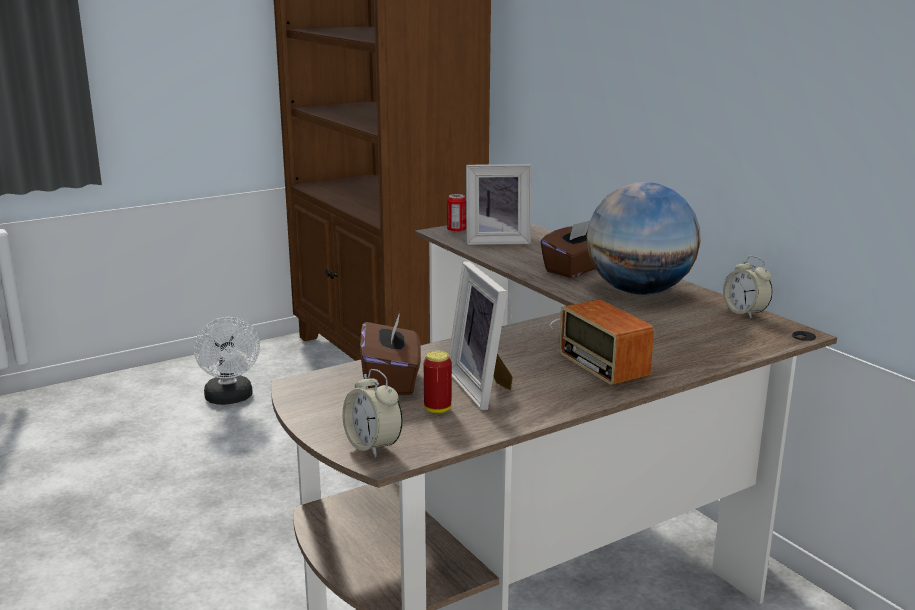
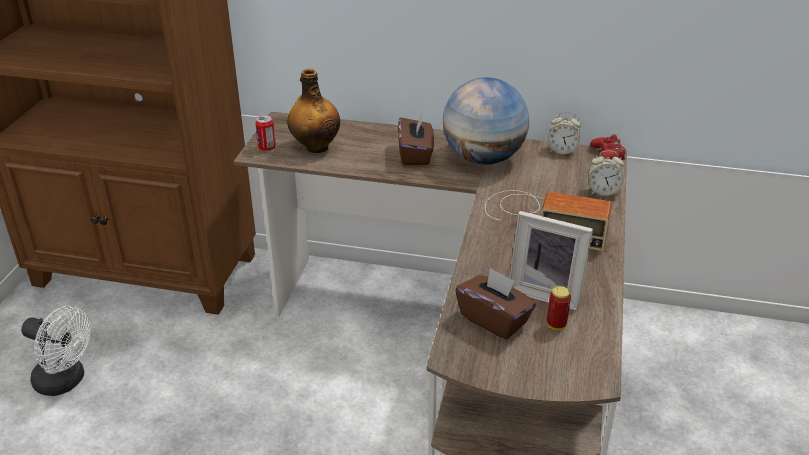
camera: 45 degrees left, 15 degrees up
alarm clock [342,369,403,457] -> alarm clock moved to [588,150,624,196]
picture frame [466,164,531,245] -> bottle [287,68,340,153]
none -> red game controller [590,134,625,160]

